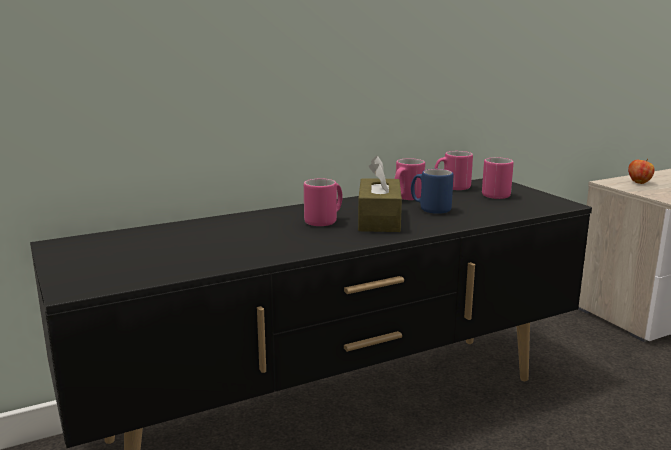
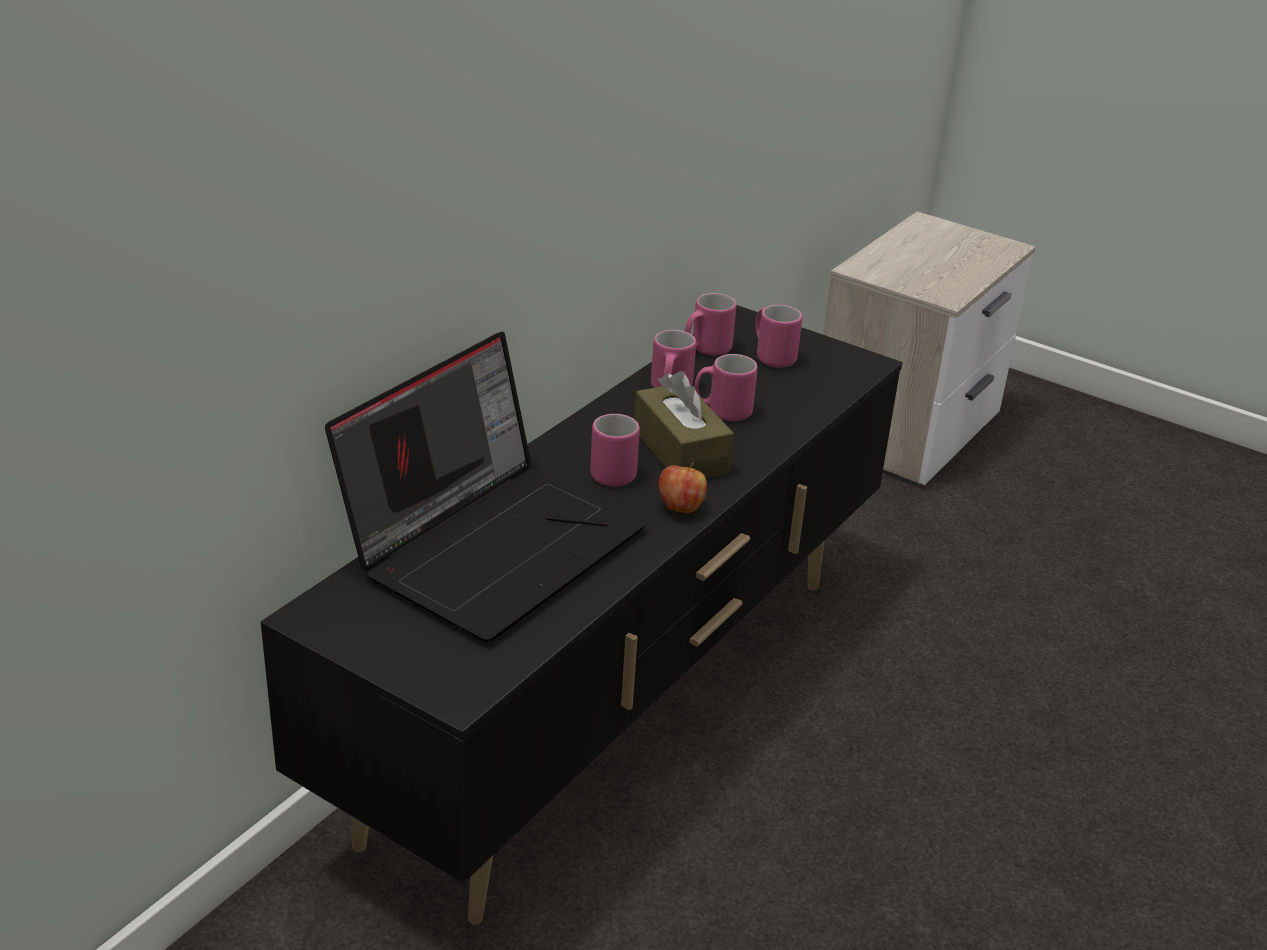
camera: 30 degrees left, 15 degrees up
blue mug [411,169,453,214] -> pink mug [694,354,758,421]
apple [628,159,655,184] -> apple moved to [658,463,707,513]
none -> laptop [325,331,646,642]

